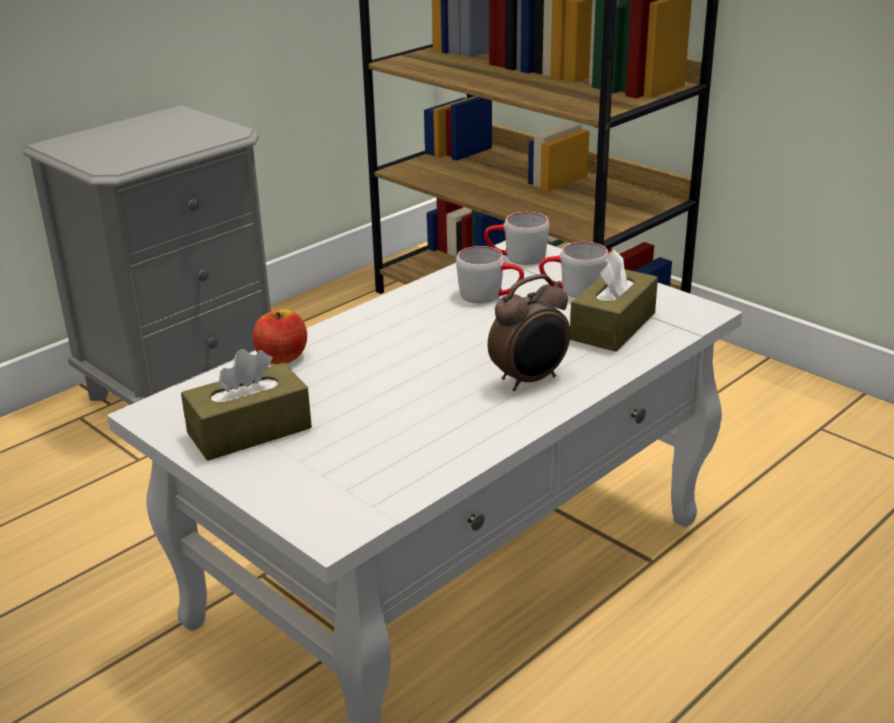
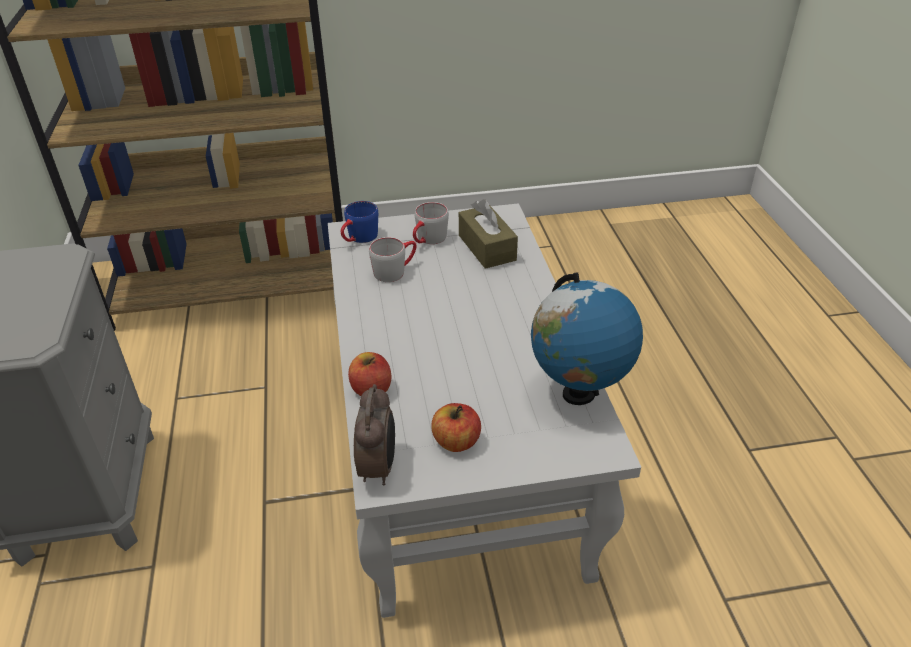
camera: 55 degrees left, 10 degrees up
brown tissue box [181,349,312,461] -> apple [431,403,481,452]
grey mug [484,212,549,265] -> blue mug [341,201,378,243]
alarm clock [488,274,570,391] -> alarm clock moved to [354,384,395,485]
none -> globe [531,272,643,405]

